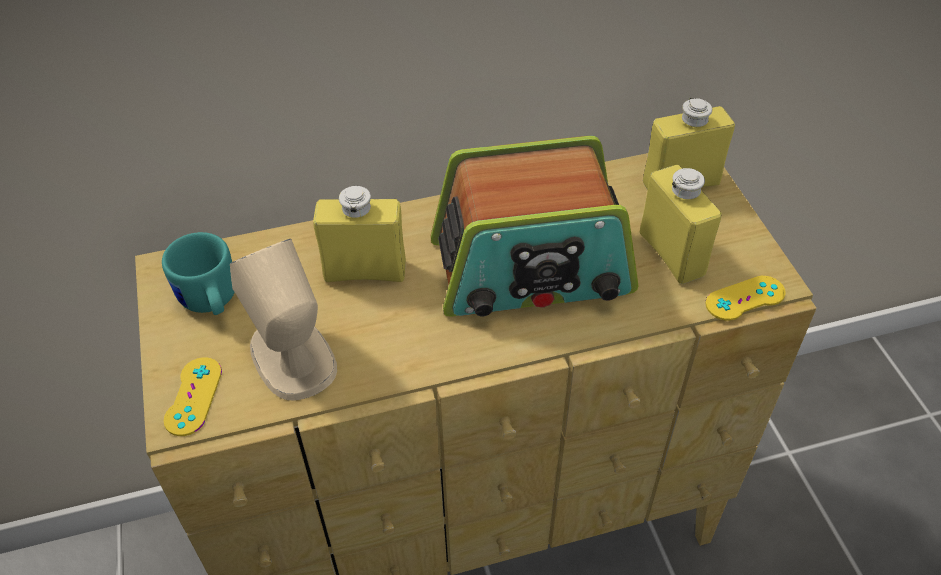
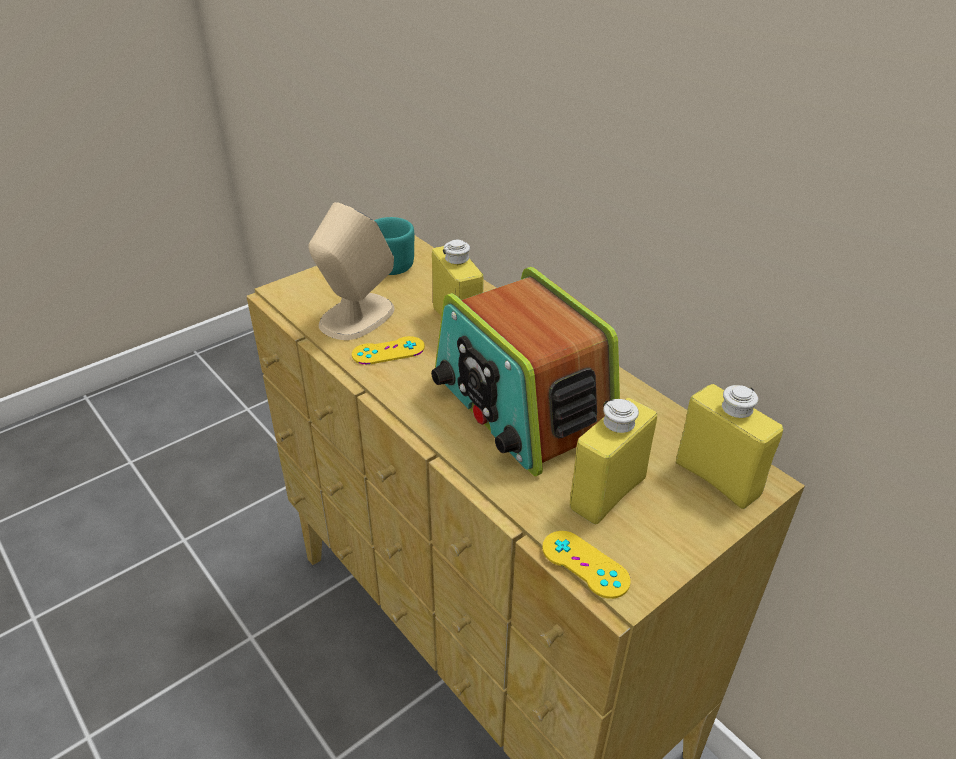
camera: 65 degrees right, 10 degrees down
yellow game controller [164,357,222,436] -> yellow game controller moved to [352,336,425,365]

